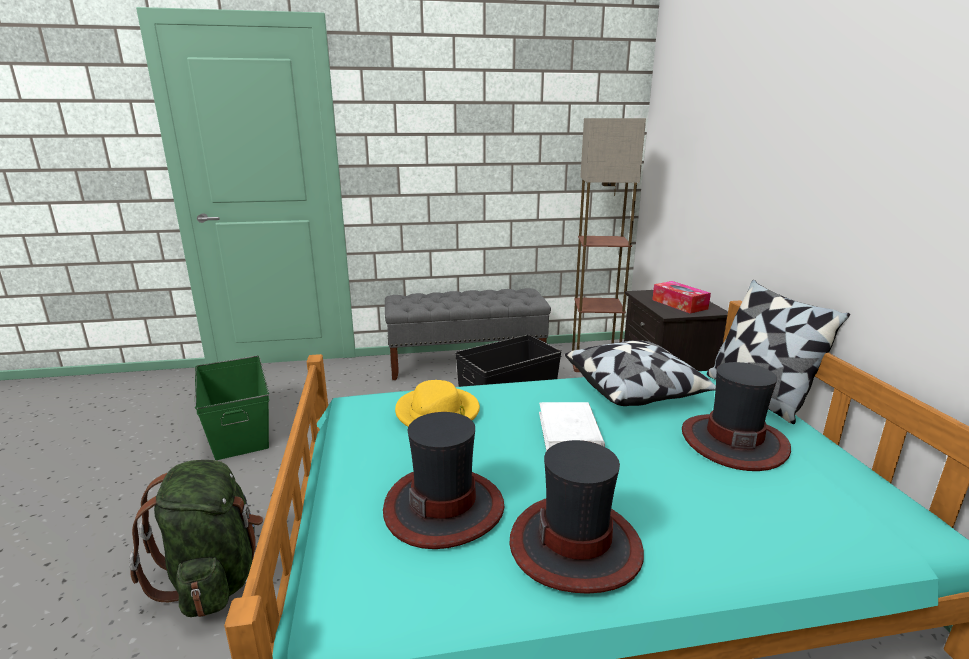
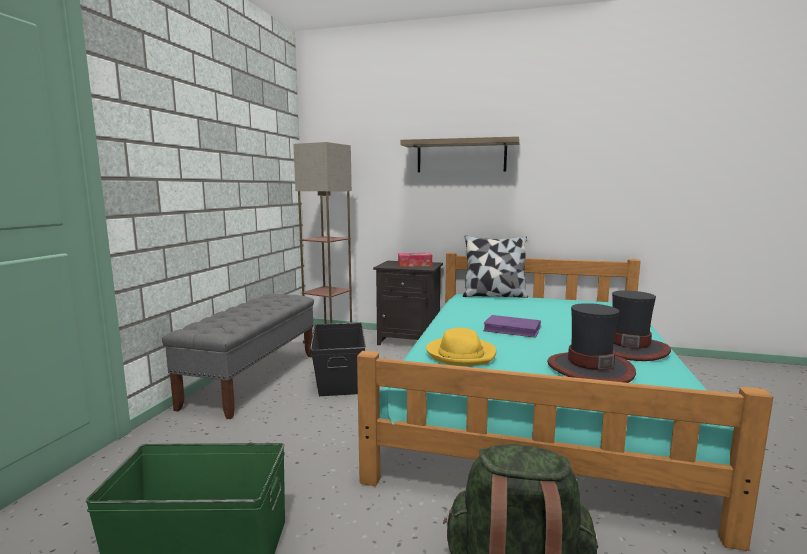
camera: 65 degrees left, 10 degrees down
white book [539,402,605,451] -> purple book [483,315,541,338]
pillow [565,340,716,406] -> none
hat [682,362,791,471] -> none
none -> shelf [400,136,520,172]

